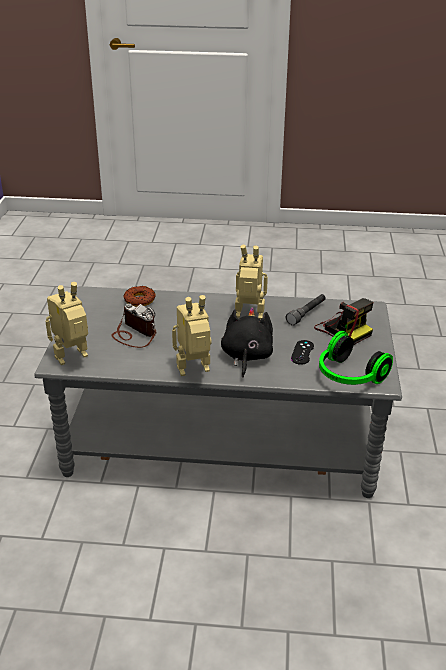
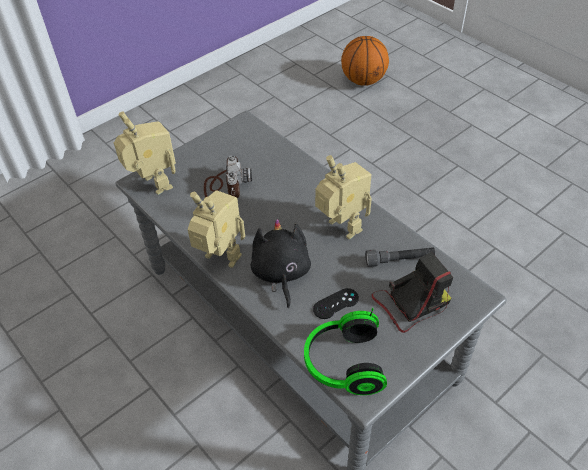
camera: 45 degrees right, 15 degrees up
toy robot [45,282,88,365] -> toy robot turned 45 degrees clockwise [114,111,176,195]
donut [124,286,156,307] -> none
black plush toy [221,307,273,378] -> black plush toy turned 60 degrees counterclockwise [251,219,311,309]
camera [314,298,373,345] -> camera turned 120 degrees counterclockwise [371,252,453,333]
none -> basketball [341,36,389,86]

